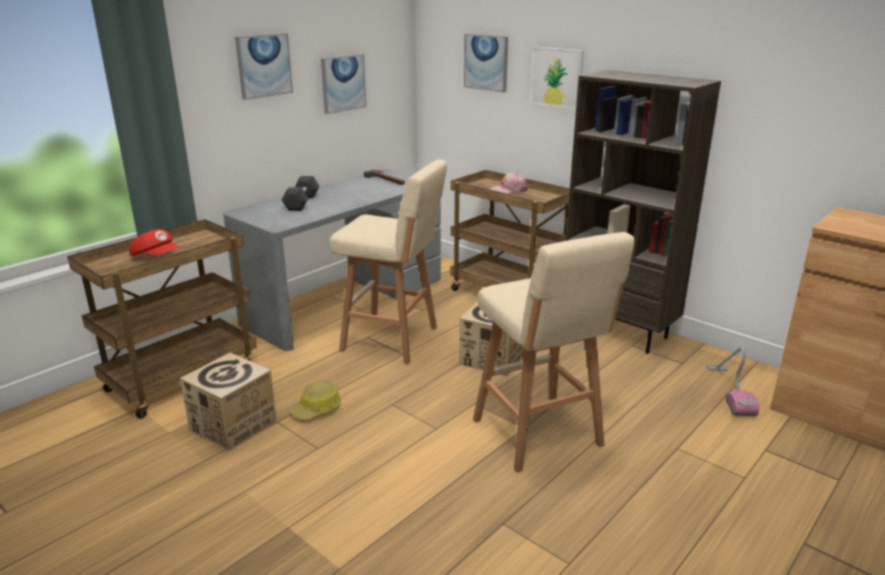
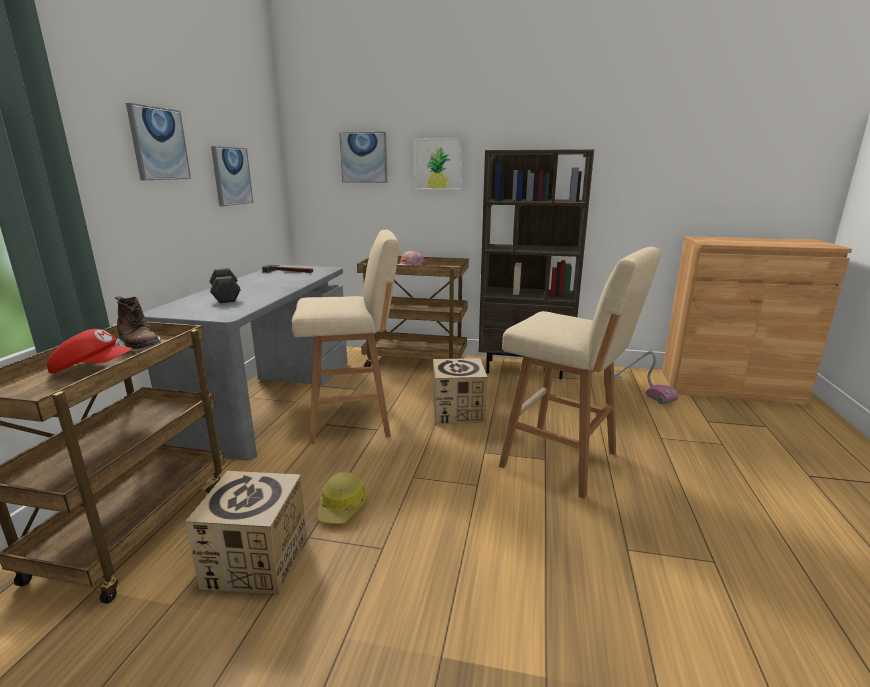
camera: 30 degrees left, 5 degrees down
none -> brown boot [115,296,161,352]

